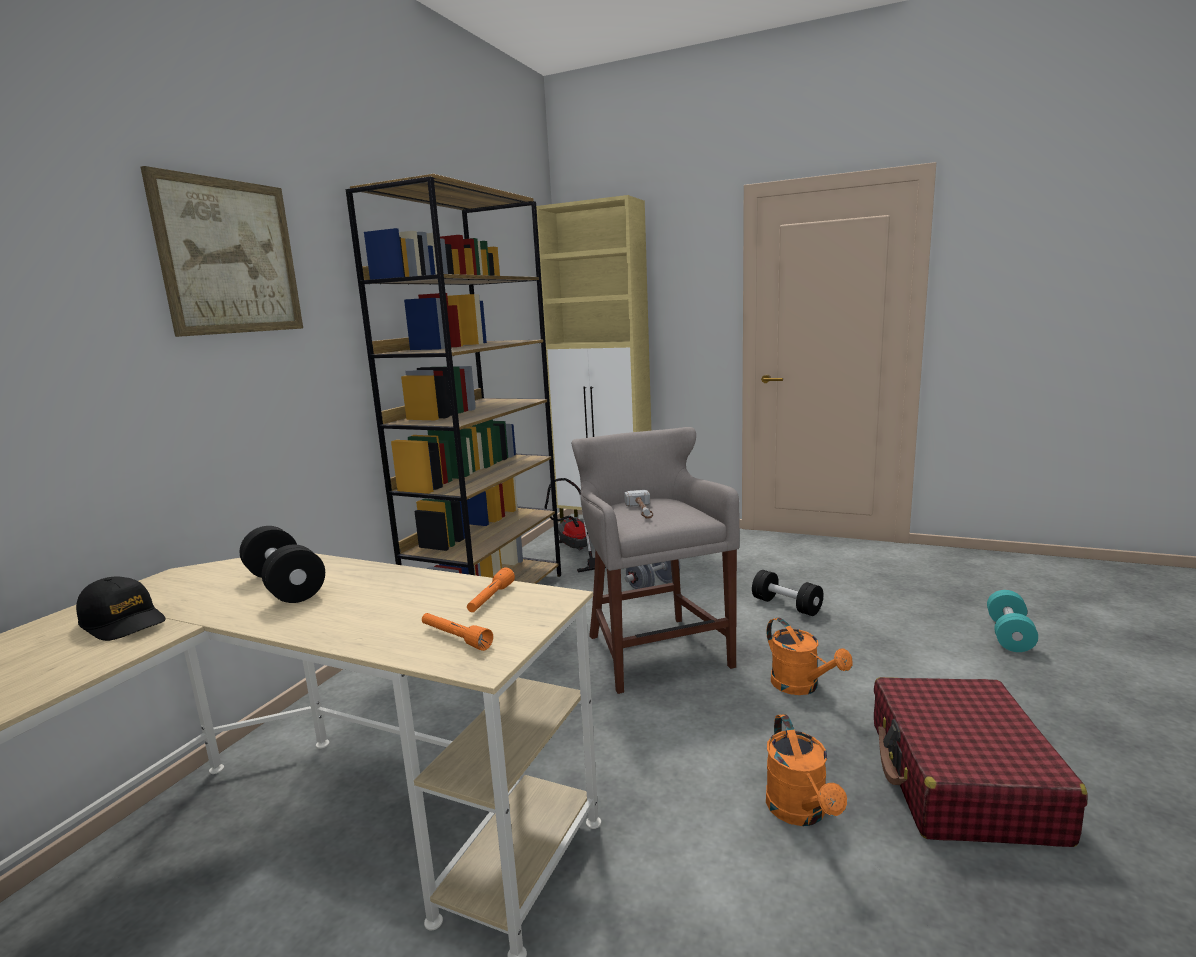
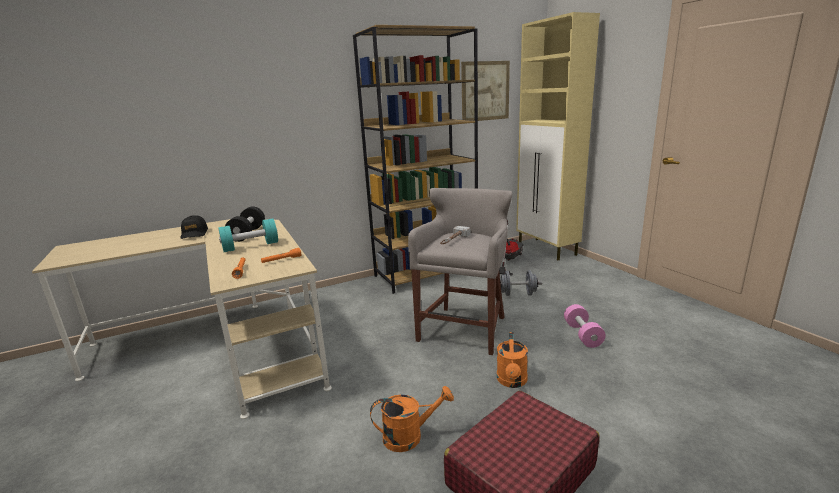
camera: 40 degrees right, 5 degrees up
picture [141,166,303,337] -> picture moved to [461,61,510,121]
black dumbbell [752,570,823,616] -> pink dumbbell [564,304,606,348]
orange watering can [766,714,847,826] -> orange watering can turned 135 degrees counterclockwise [370,386,454,452]
turquoise dumbbell [987,590,1038,652] -> turquoise dumbbell moved to [218,219,278,252]

